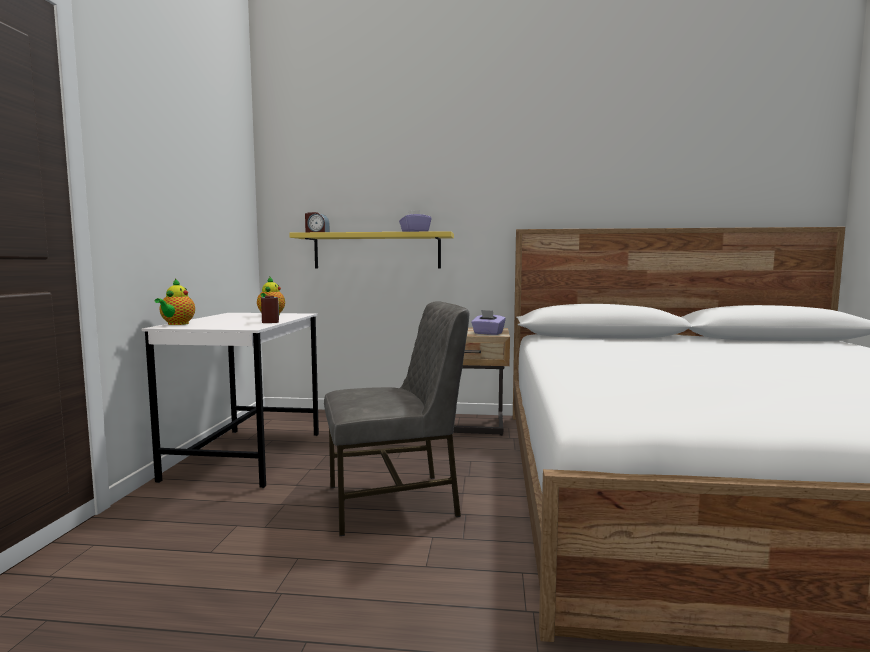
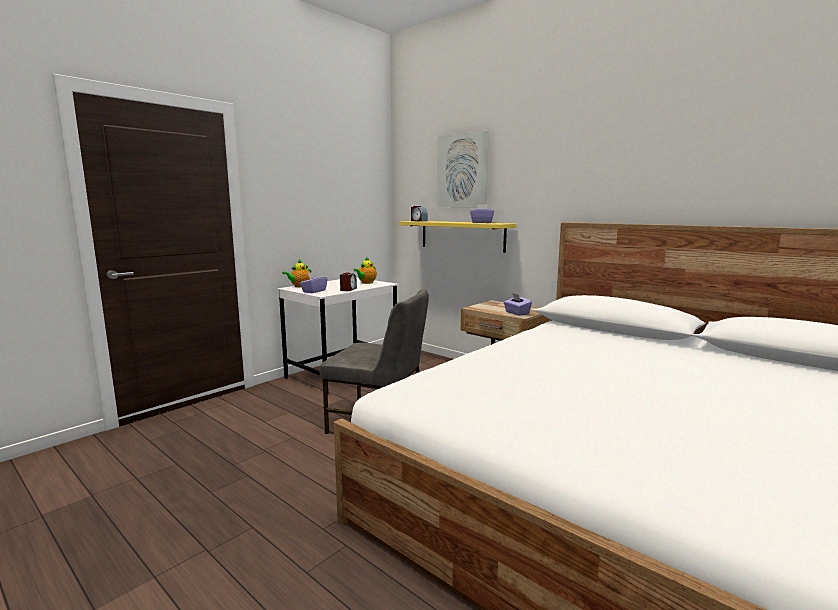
camera: 35 degrees right, 5 degrees up
none -> purple tissue box [300,272,328,293]
none -> picture [437,131,489,207]

